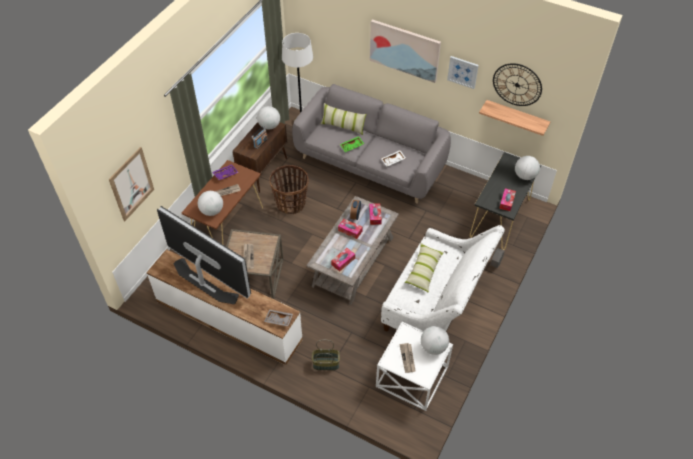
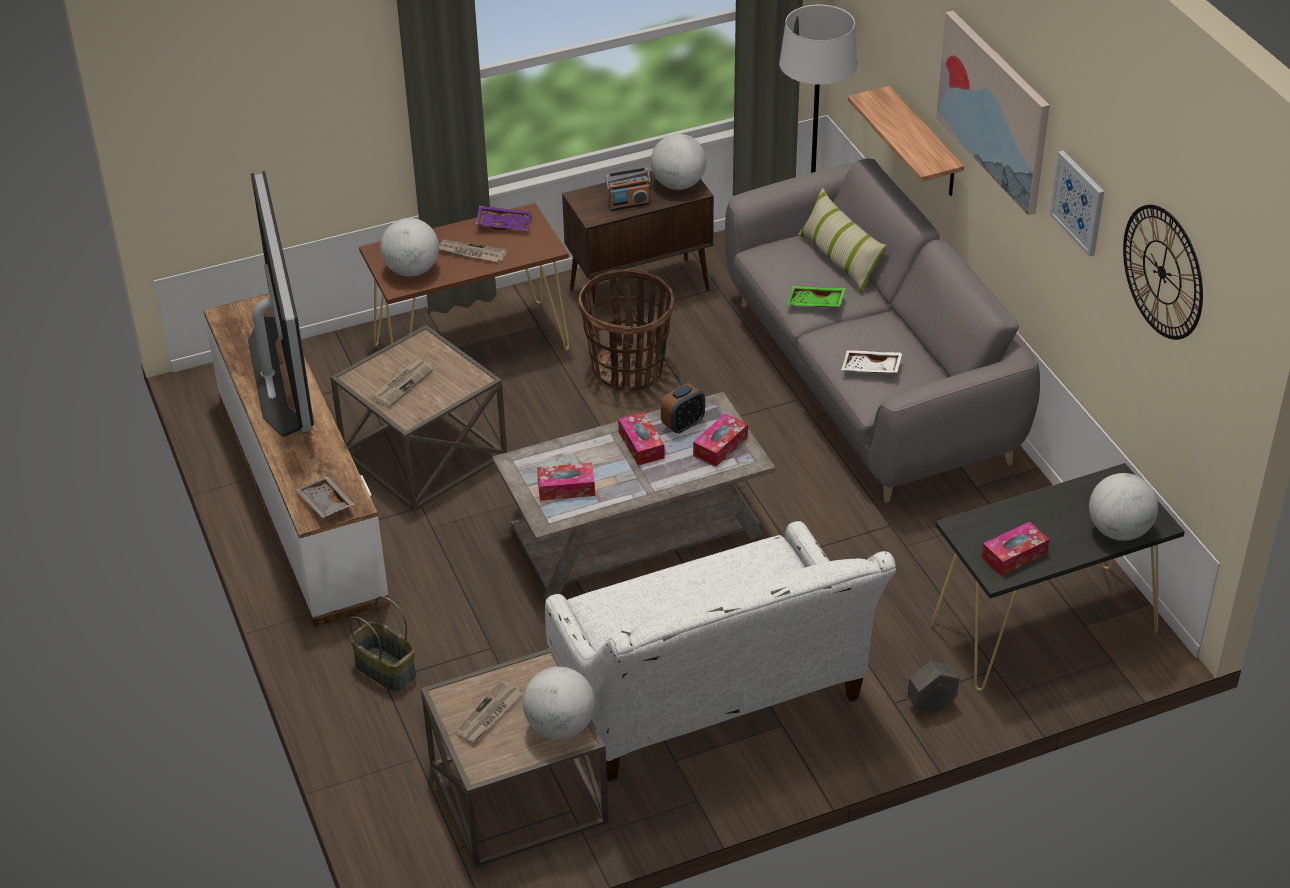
camera: 40 degrees right, 10 degrees down
picture [109,147,154,221] -> none
white side table [376,321,453,411] -> brown side table [421,647,608,867]
pillow [405,243,444,293] -> none
shelf [479,100,550,136] -> shelf moved to [848,86,964,196]

